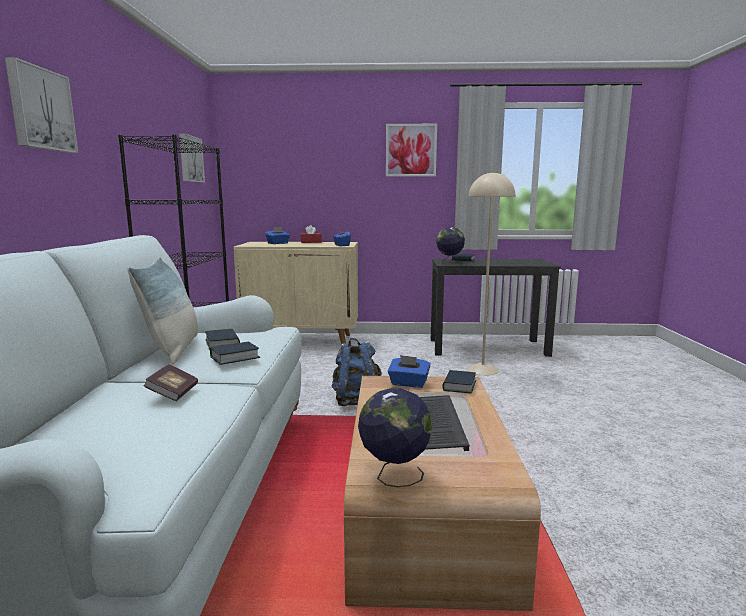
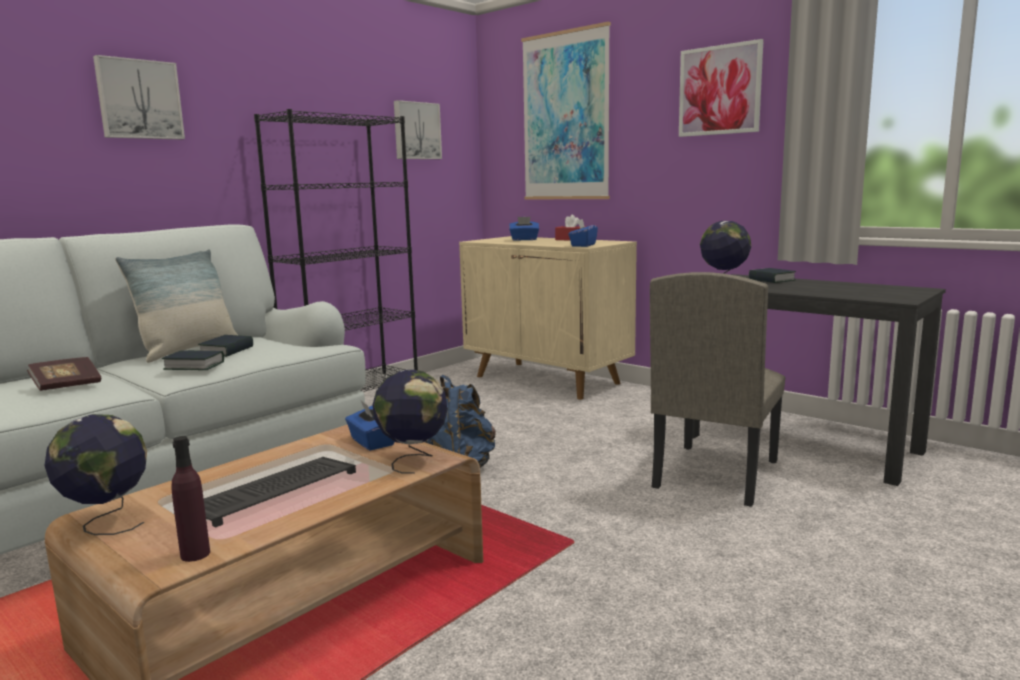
camera: 40 degrees right, 0 degrees up
book [442,370,476,393] -> globe [372,370,448,473]
beige floor lamp [467,171,515,375] -> beige chair [650,272,785,507]
none -> purple bottle [171,436,210,562]
none -> picture [521,22,611,199]

